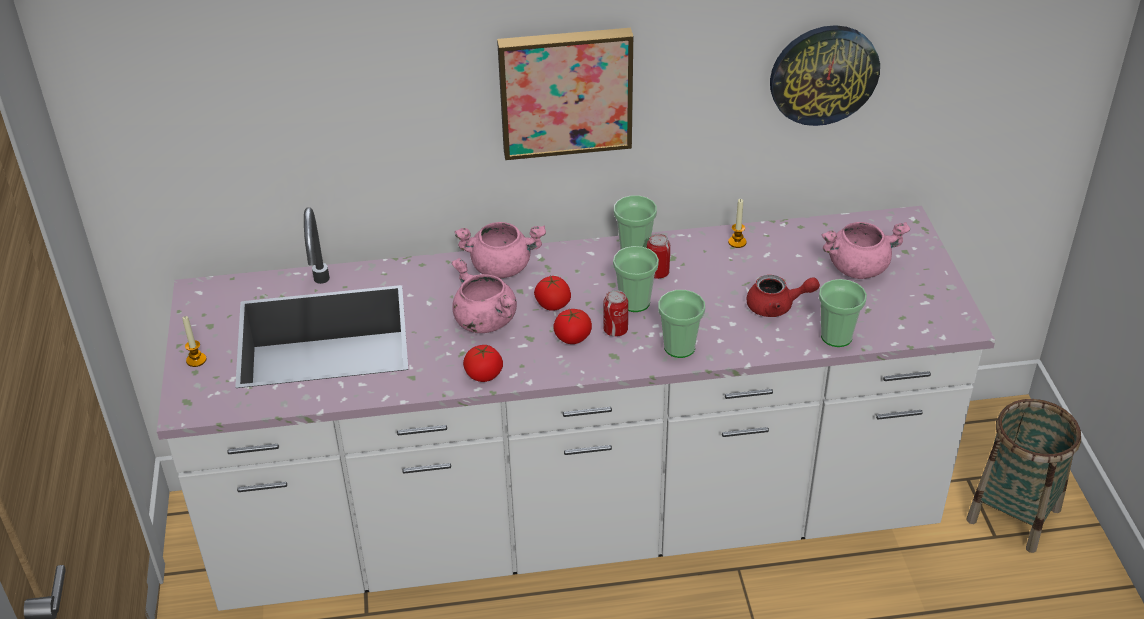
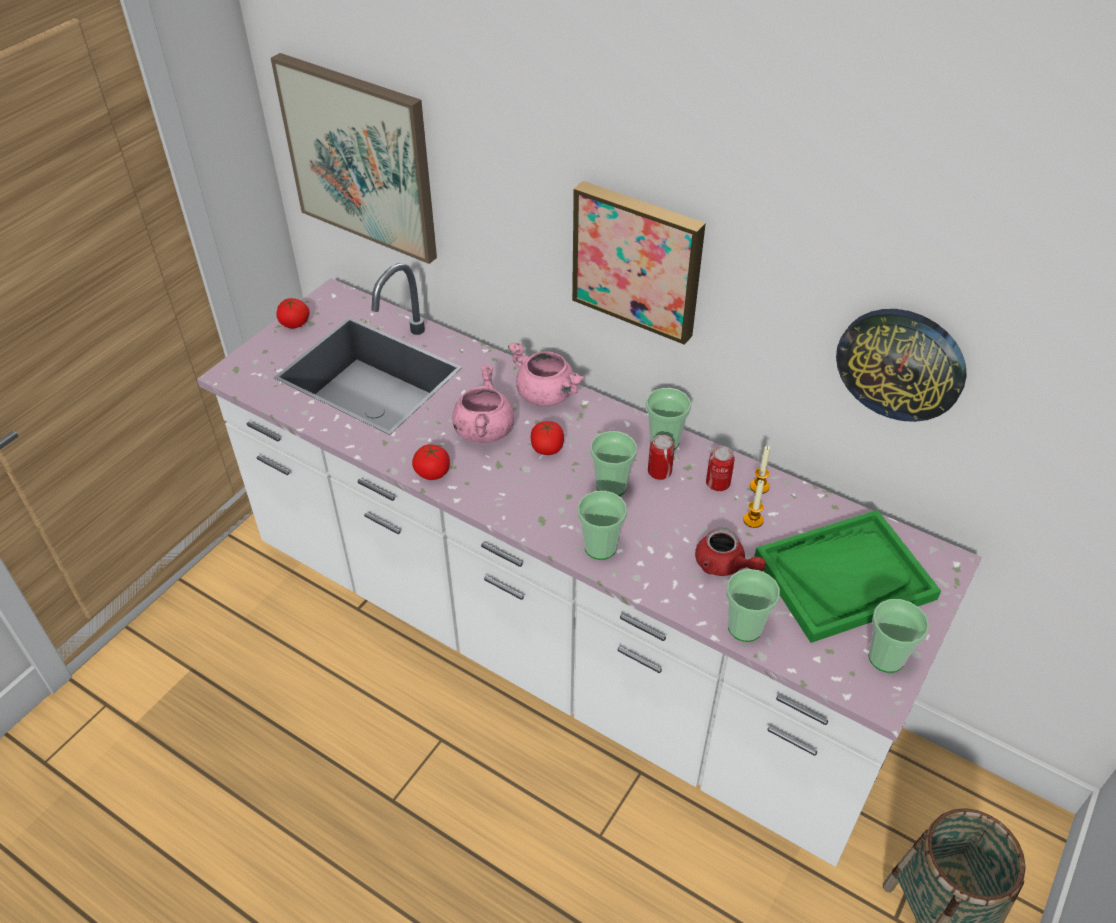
camera: 40 degrees right, 5 degrees up
candle [182,316,206,367] -> candle moved to [743,480,764,528]
tomato [553,309,592,344] -> tomato moved to [277,298,310,328]
can [603,290,628,337] -> can moved to [706,446,735,491]
pink cooking pot [821,222,910,279] -> green tray [754,510,941,643]
none -> picture [271,53,437,264]
none -> cup [868,599,929,673]

